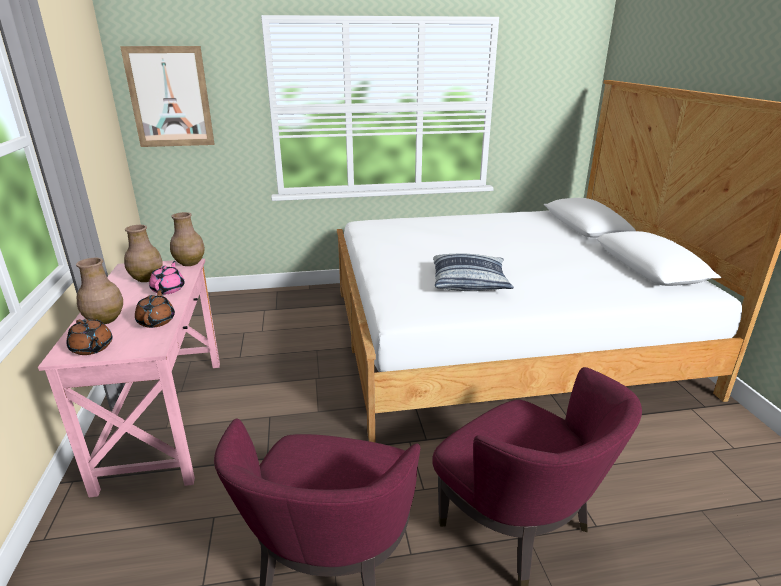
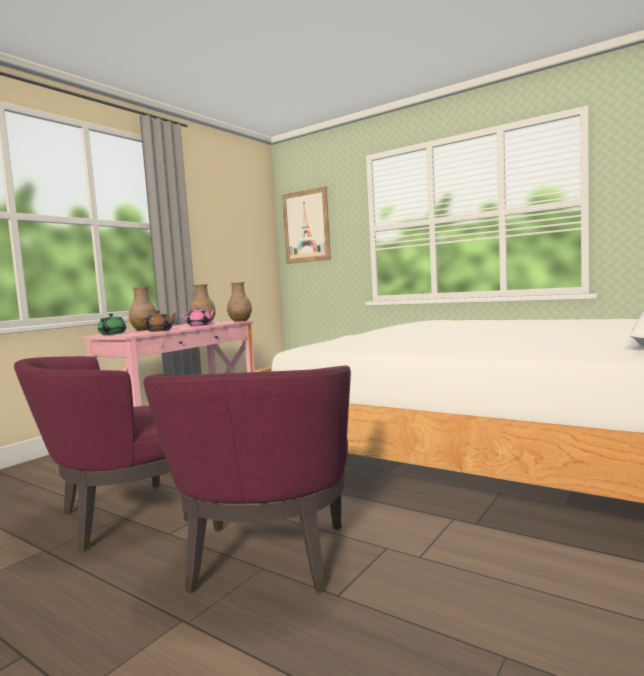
camera: 45 degrees right, 20 degrees down
brown teapot [67,319,113,355] -> green teapot [98,313,126,335]
pillow [433,253,514,291] -> none

